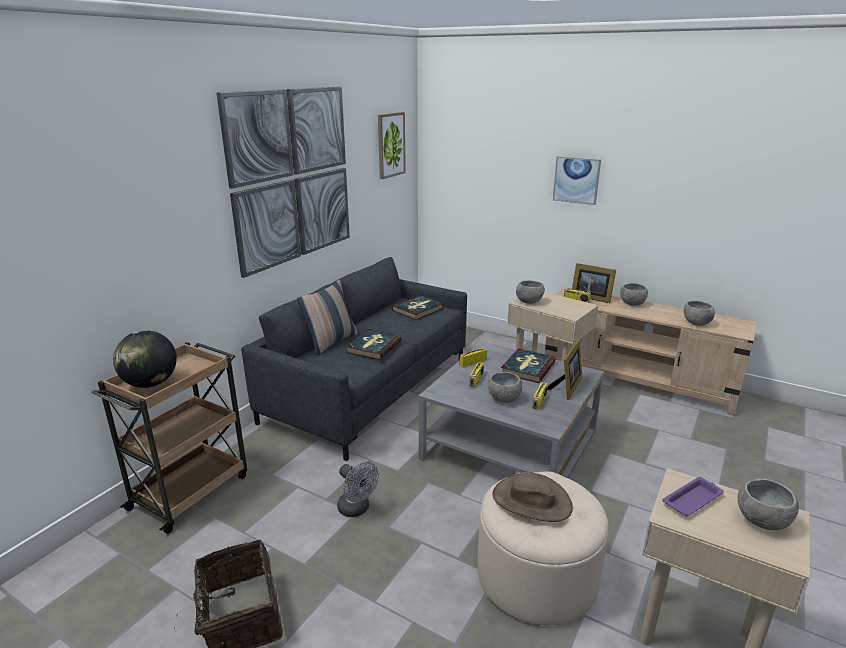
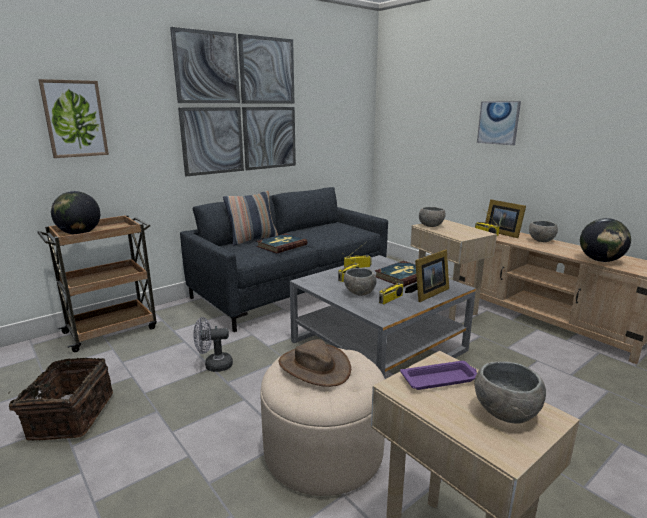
camera: 20 degrees right, 5 degrees down
grey fan [337,462,379,517] -> grey fan turned 105 degrees clockwise [193,317,233,372]
picture [378,112,406,179] -> picture moved to [38,79,109,158]
book [392,295,443,320] -> none
grey bowl [684,301,715,326] -> globe [580,218,631,262]

